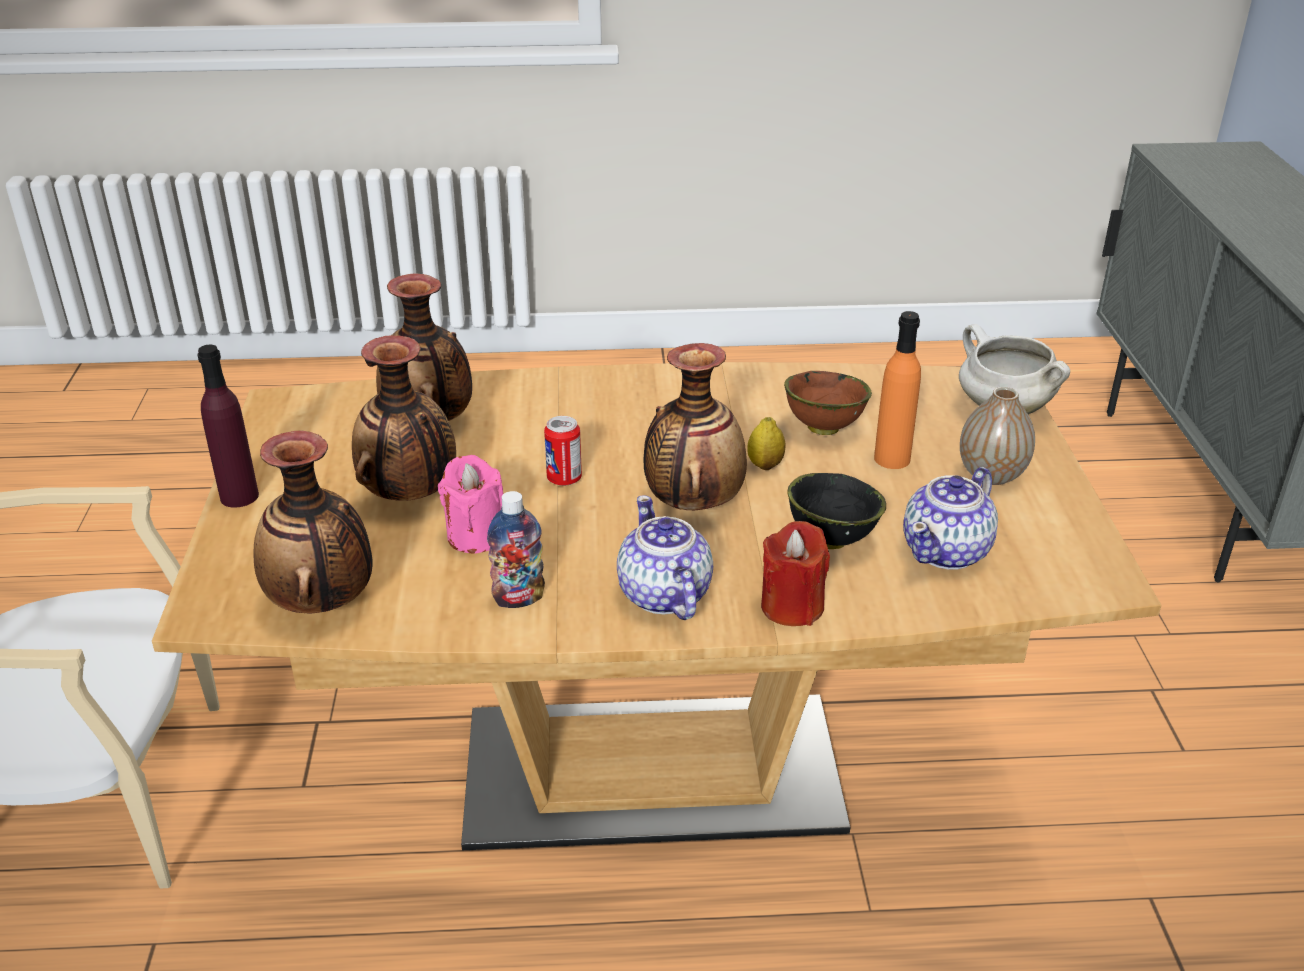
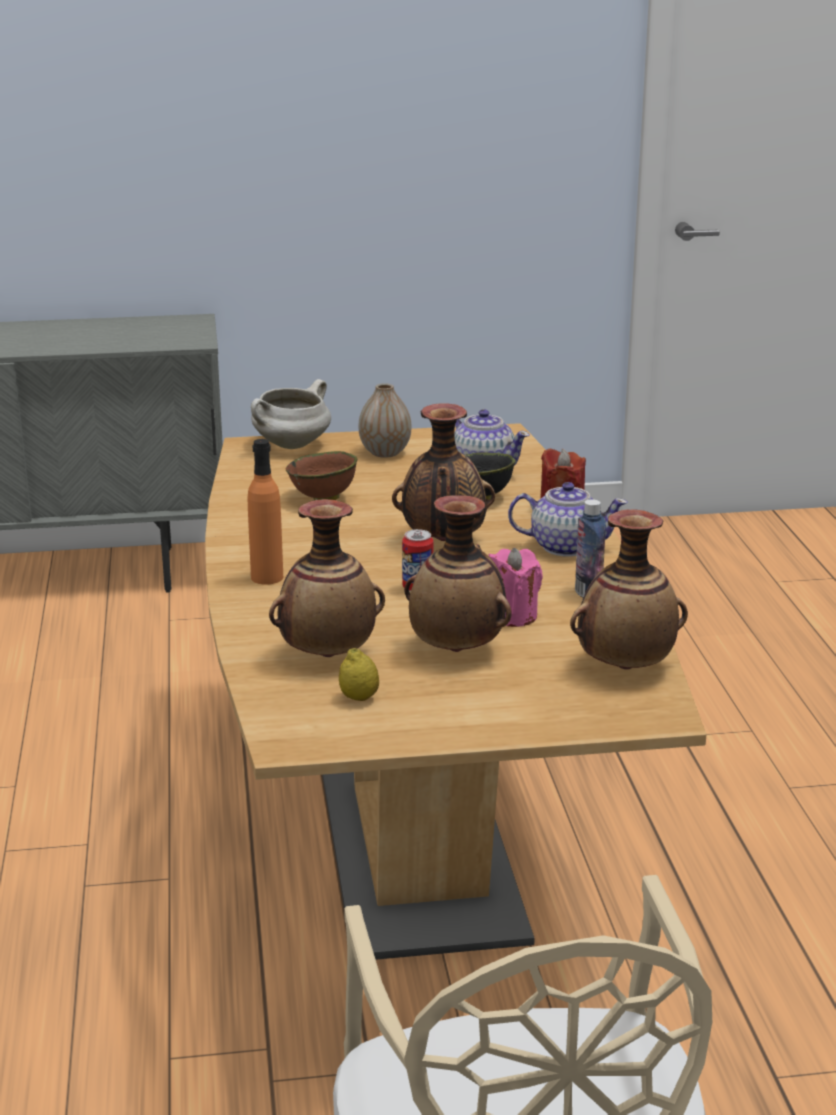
camera: 95 degrees left, 10 degrees down
purple bottle [198,345,259,508] -> none
teapot [617,495,713,620] -> teapot turned 150 degrees counterclockwise [508,482,628,557]
lemon [747,417,785,470] -> lemon moved to [339,648,379,701]
orange bottle [874,311,921,469] -> orange bottle moved to [248,439,283,585]

